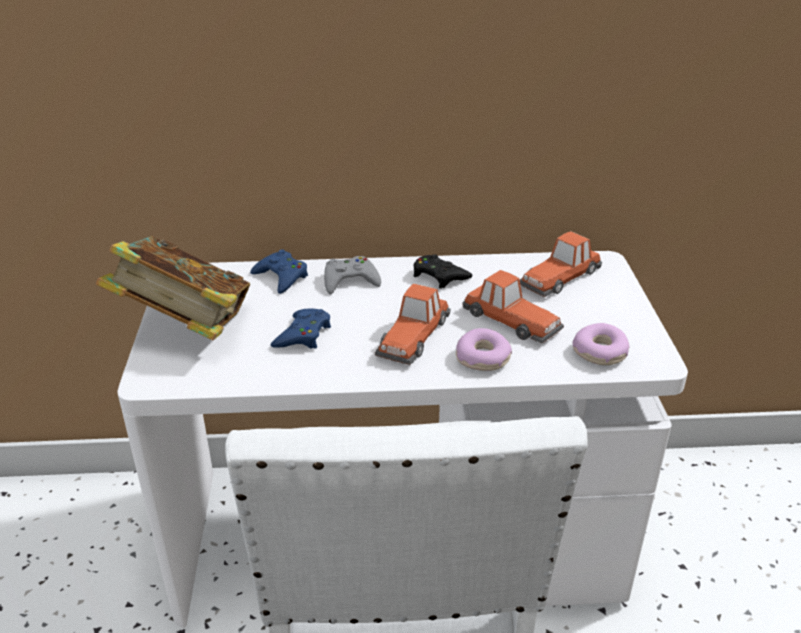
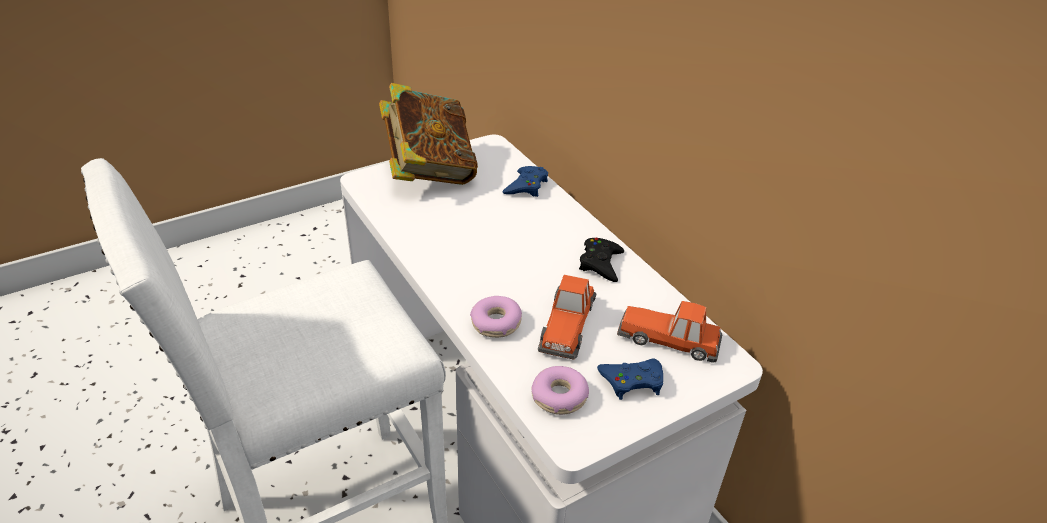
camera: 60 degrees right, 5 degrees up
blue game controller [271,309,331,349] -> blue game controller moved to [597,358,663,400]
grey game controller [324,256,381,294] -> none
toy car [375,283,451,365] -> none

